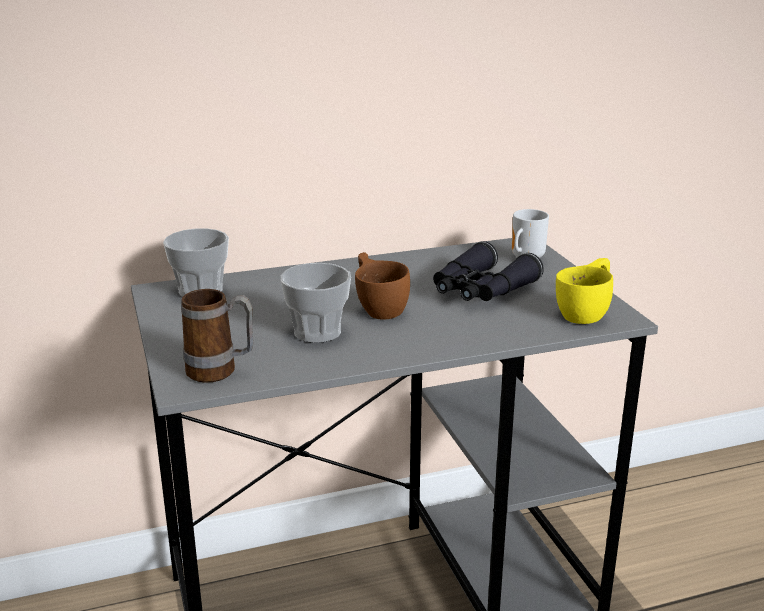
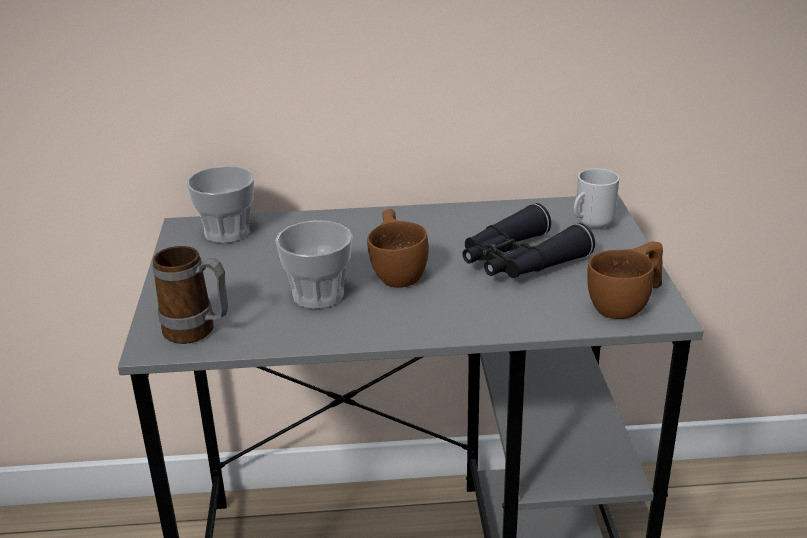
camera: 15 degrees right, 5 degrees up
yellow cup [556,258,613,324] -> brown cup [587,242,663,319]

